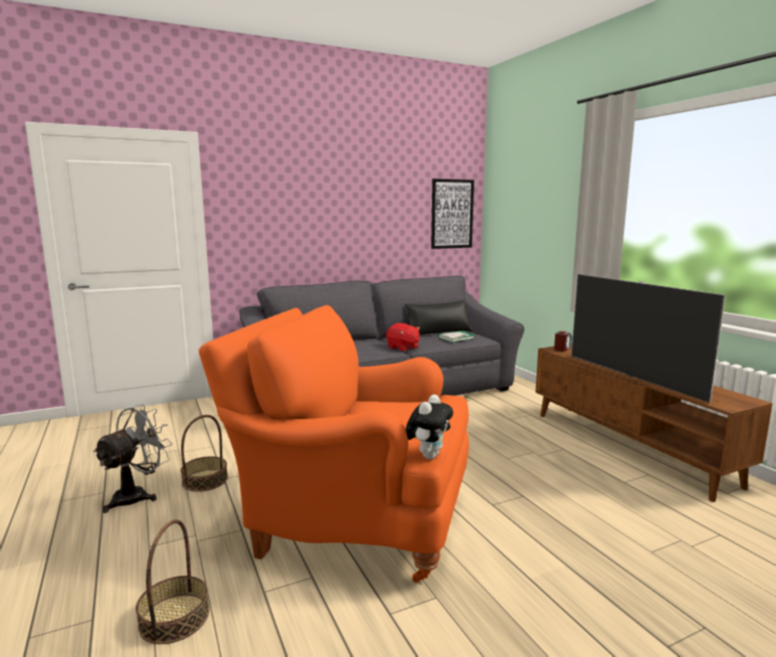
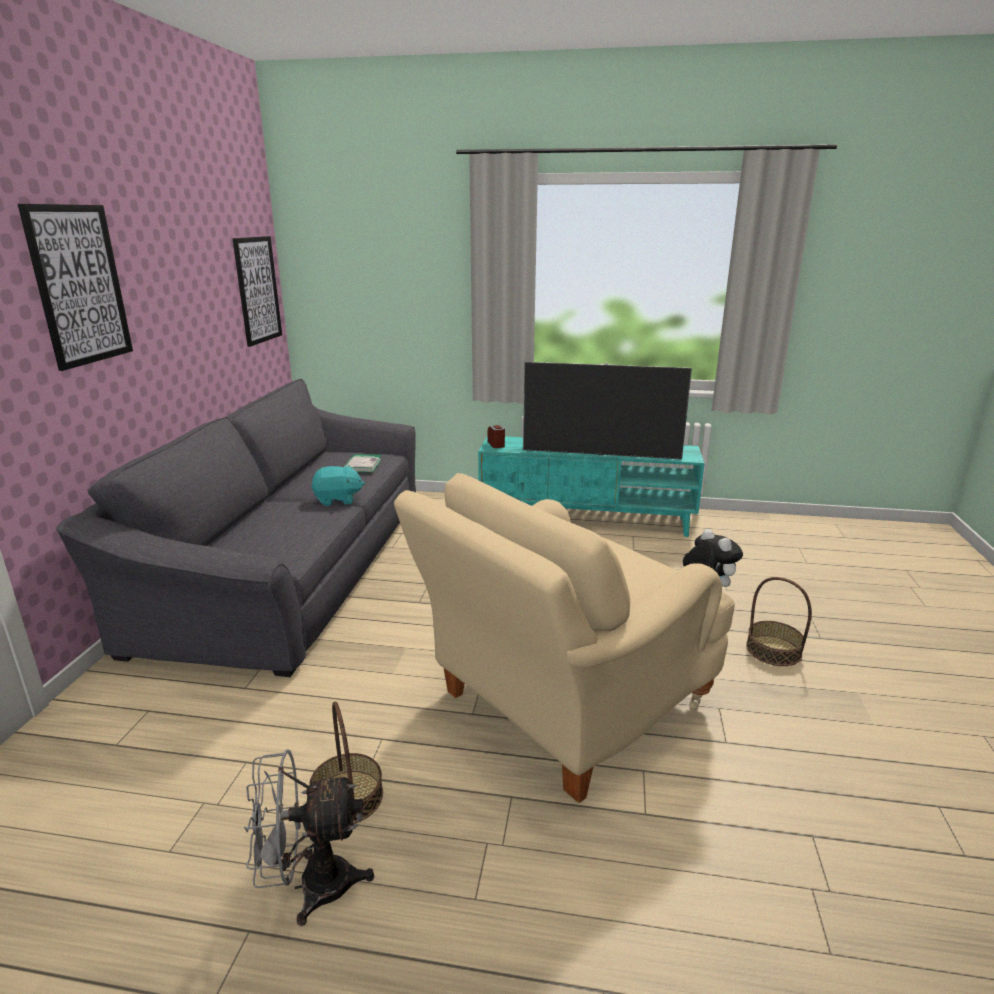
camera: 55 degrees left, 10 degrees up
grey fan [93,404,173,513] -> grey fan turned 75 degrees counterclockwise [244,749,374,926]
basket [136,519,209,644] -> basket moved to [746,577,812,666]
orange armchair [199,305,469,583] -> beige armchair [394,473,735,803]
red plush toy [386,323,420,351] -> turquoise plush toy [311,465,365,506]
black pillow [405,300,473,335] -> none
brown tv stand [535,344,773,502] -> turquoise tv stand [478,436,705,537]
none -> picture [18,204,133,371]

